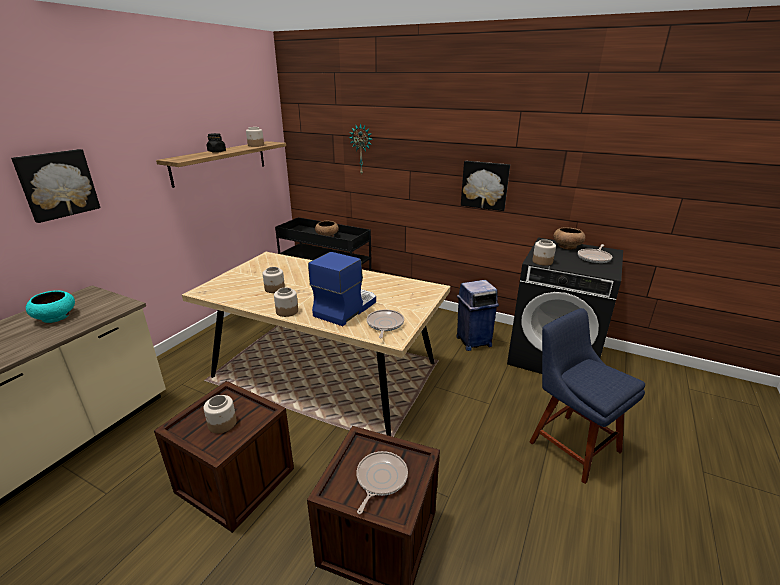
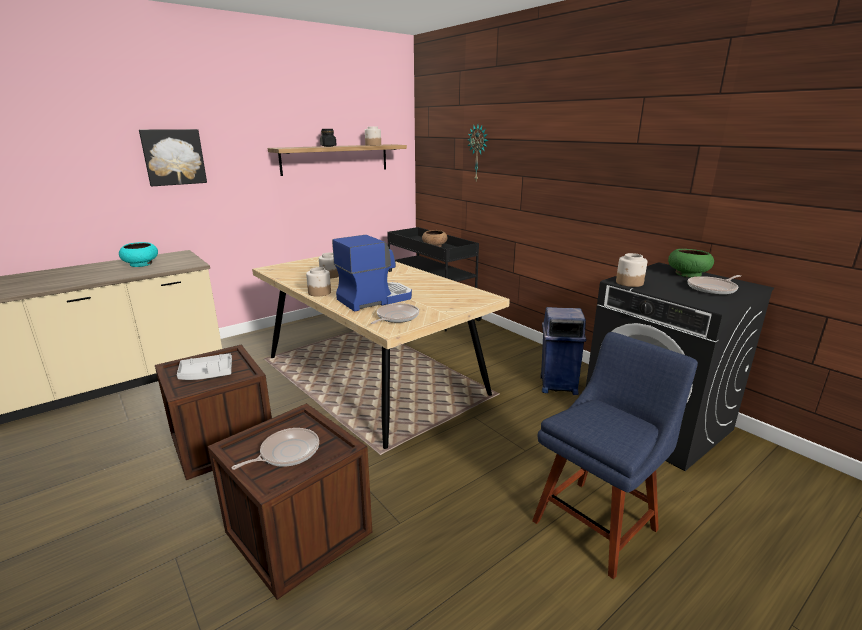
camera: 25 degrees right, 5 degrees down
jar [204,395,237,433] -> grey tray [177,353,232,380]
picture [461,161,510,211] -> none
blue chair [530,308,645,484] -> blue chair turned 60 degrees clockwise [532,332,698,580]
brown bowl [553,227,585,250] -> green bowl [668,249,714,278]

